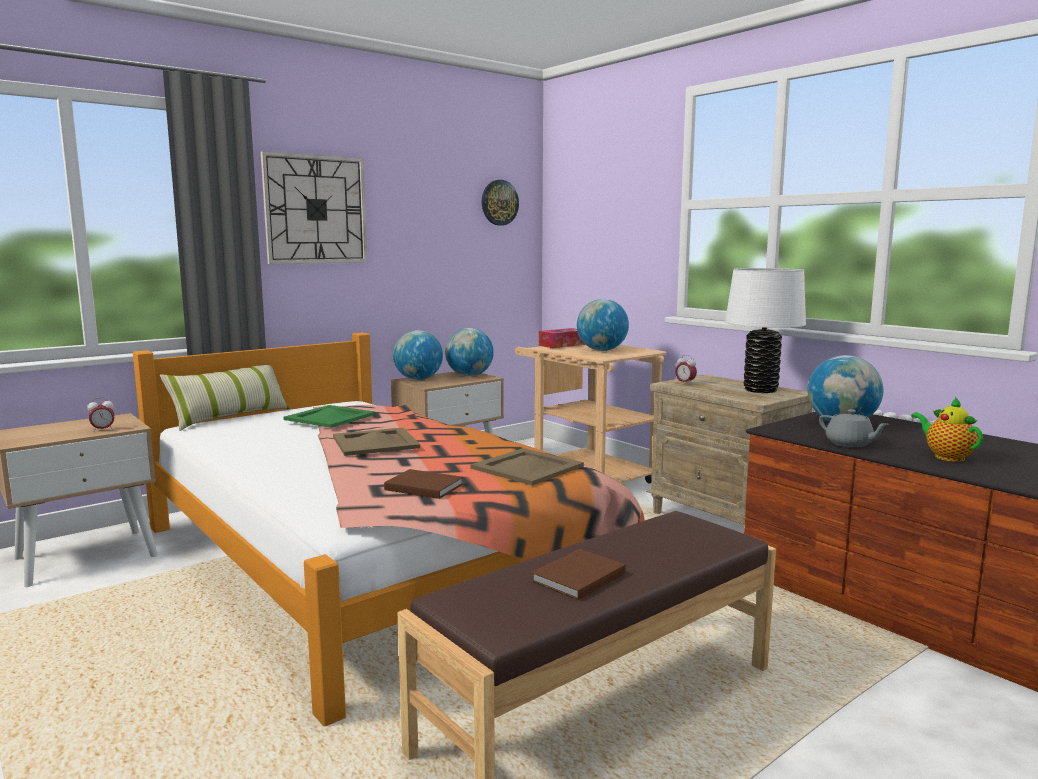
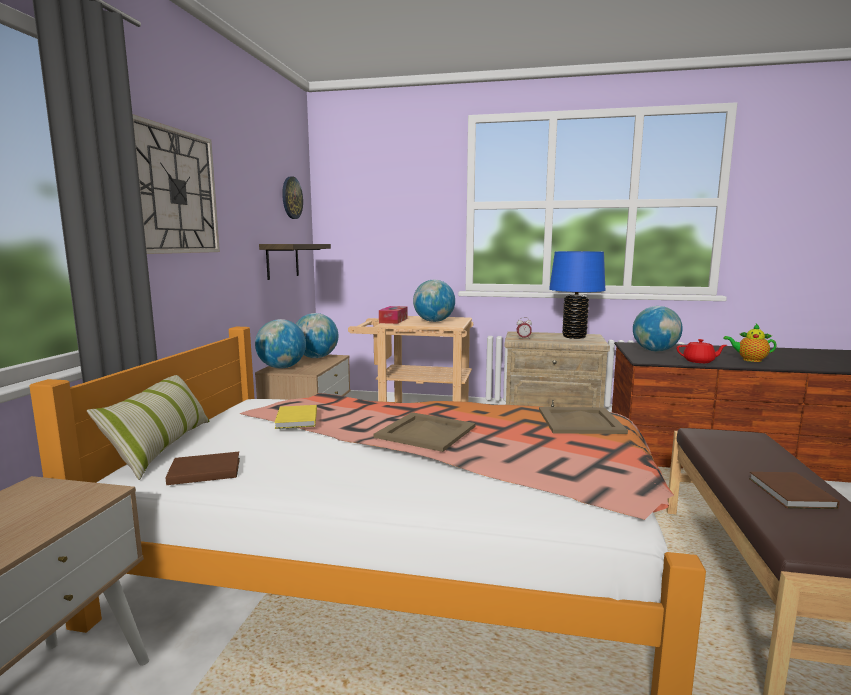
camera: 40 degrees left, 0 degrees up
alarm clock [87,397,114,432] -> none
green tray [284,405,375,428] -> yellow book [274,405,317,429]
brown book [384,469,463,499] -> brown book moved to [165,452,240,485]
white table lamp [725,268,806,393] -> blue table lamp [549,251,605,339]
grey teapot [819,409,889,447] -> red teapot [677,339,727,363]
none -> shelf [259,244,331,280]

